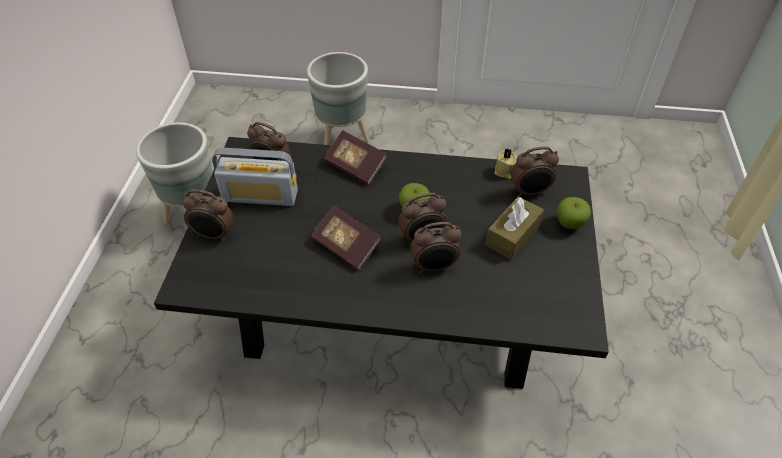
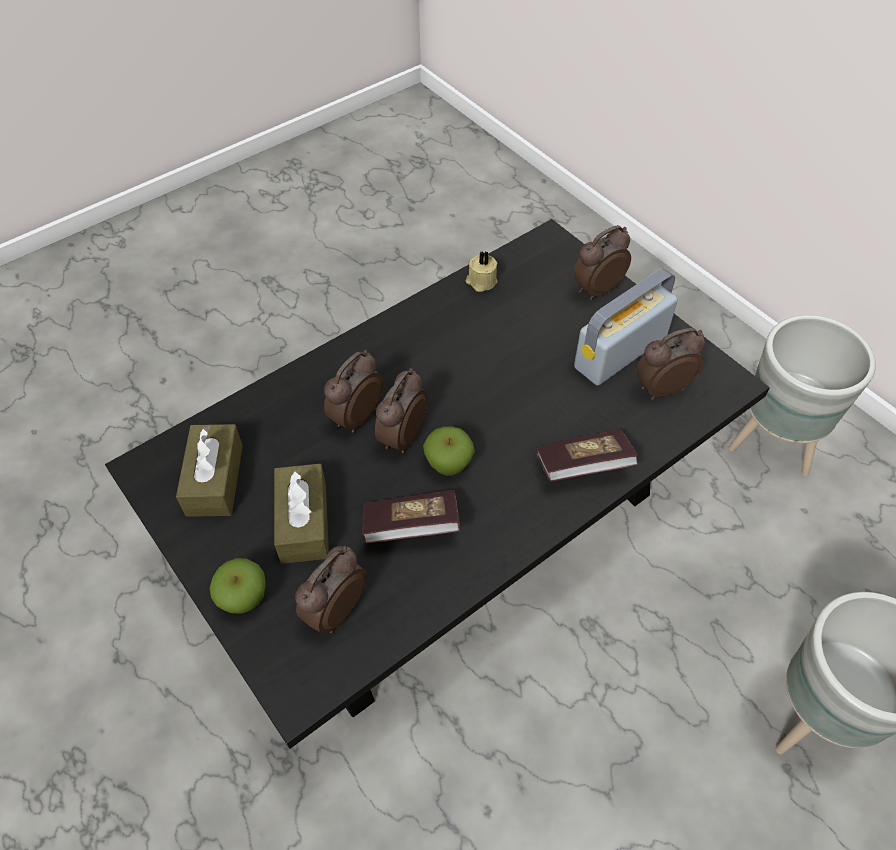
camera: 135 degrees right, 5 degrees up
book [311,205,381,270] -> book moved to [362,490,461,544]
beige candle [494,149,517,179] -> beige candle moved to [466,251,498,292]
none -> brown tissue box [176,424,243,517]

